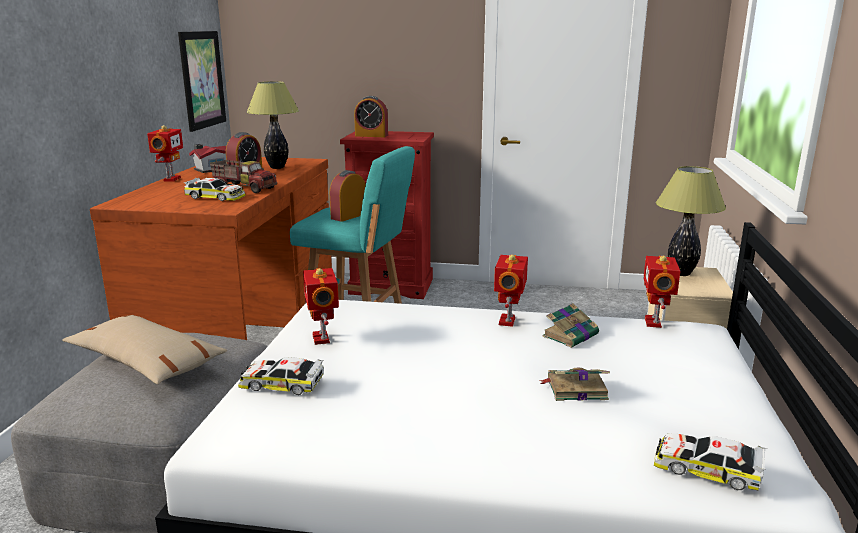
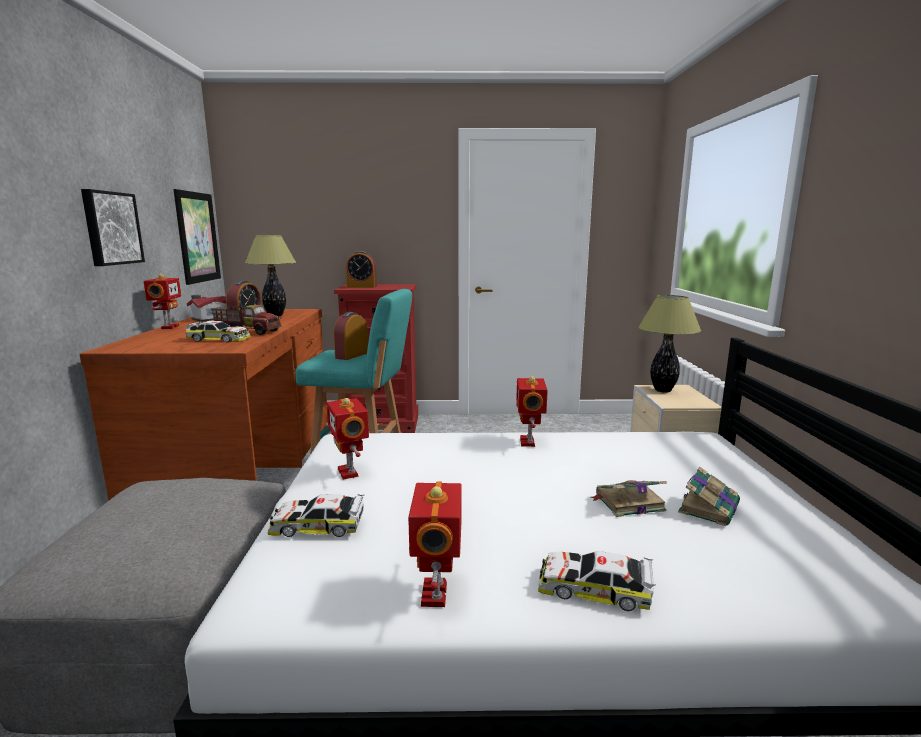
camera: 10 degrees left, 5 degrees down
beige pillow [62,315,227,384] -> none
book [542,303,599,348] -> book moved to [678,467,740,526]
toy robot [643,255,680,328] -> toy robot moved to [408,481,462,607]
toy car [654,433,767,490] -> toy car moved to [538,551,656,611]
none -> picture [81,189,145,266]

